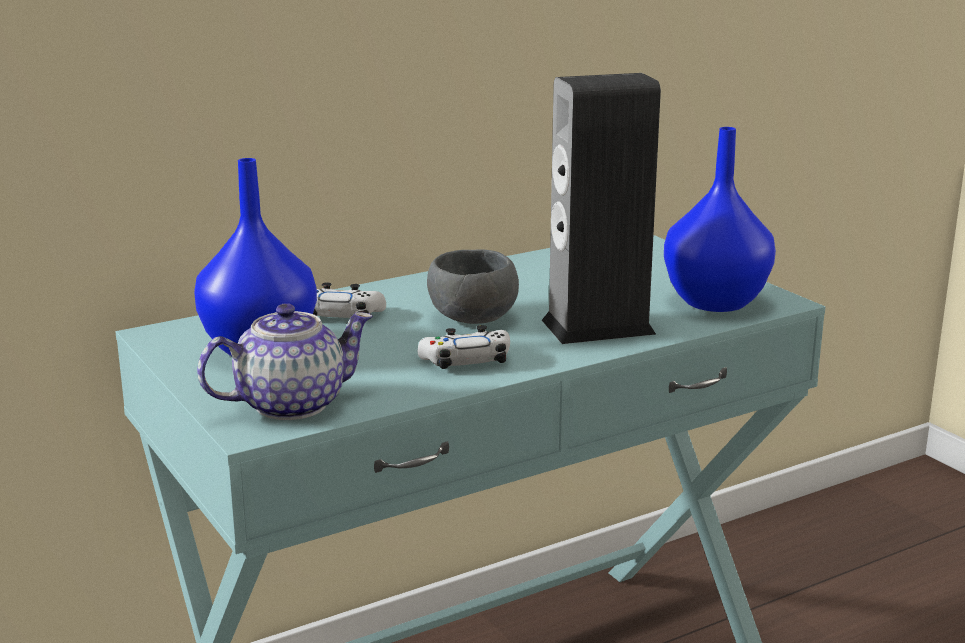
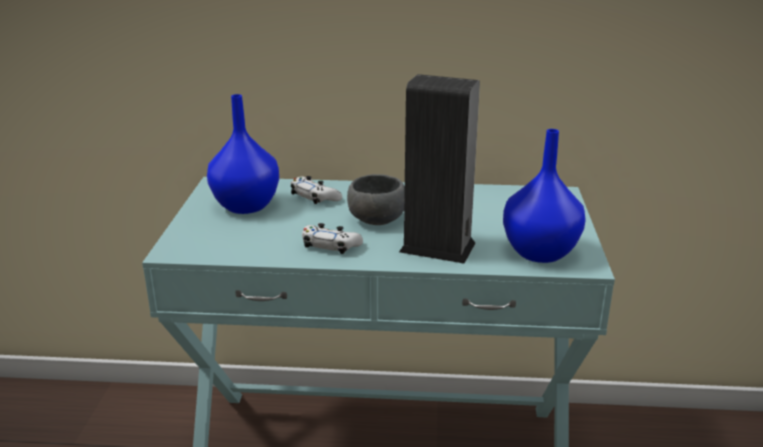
camera: 35 degrees right, 5 degrees up
teapot [197,303,373,420] -> none

